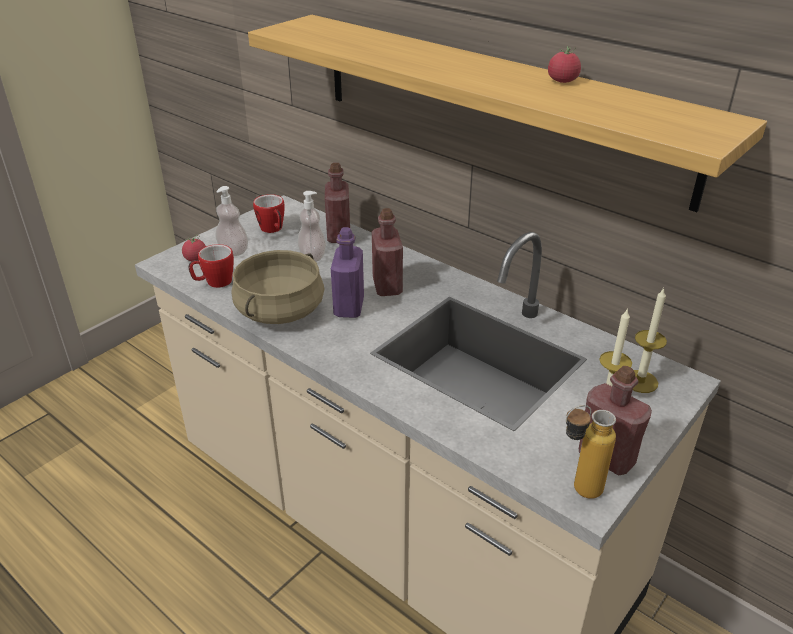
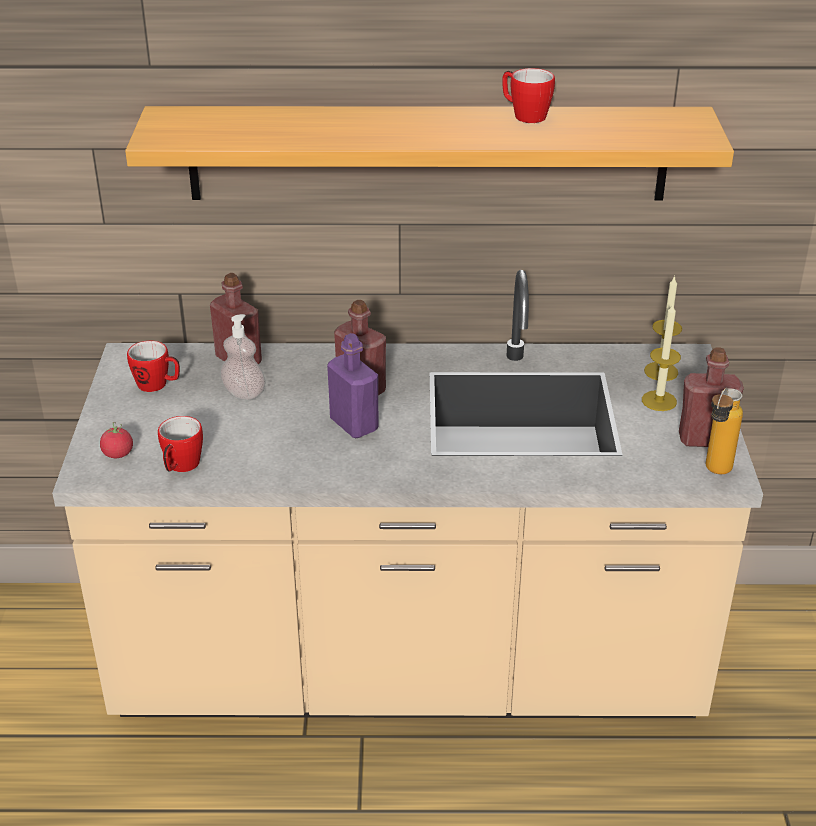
camera: 40 degrees left, 0 degrees up
soap dispenser [215,186,248,256] -> none
beige cooking pot [232,250,325,324] -> none
tomato [548,46,581,83] -> mug [502,68,555,123]

